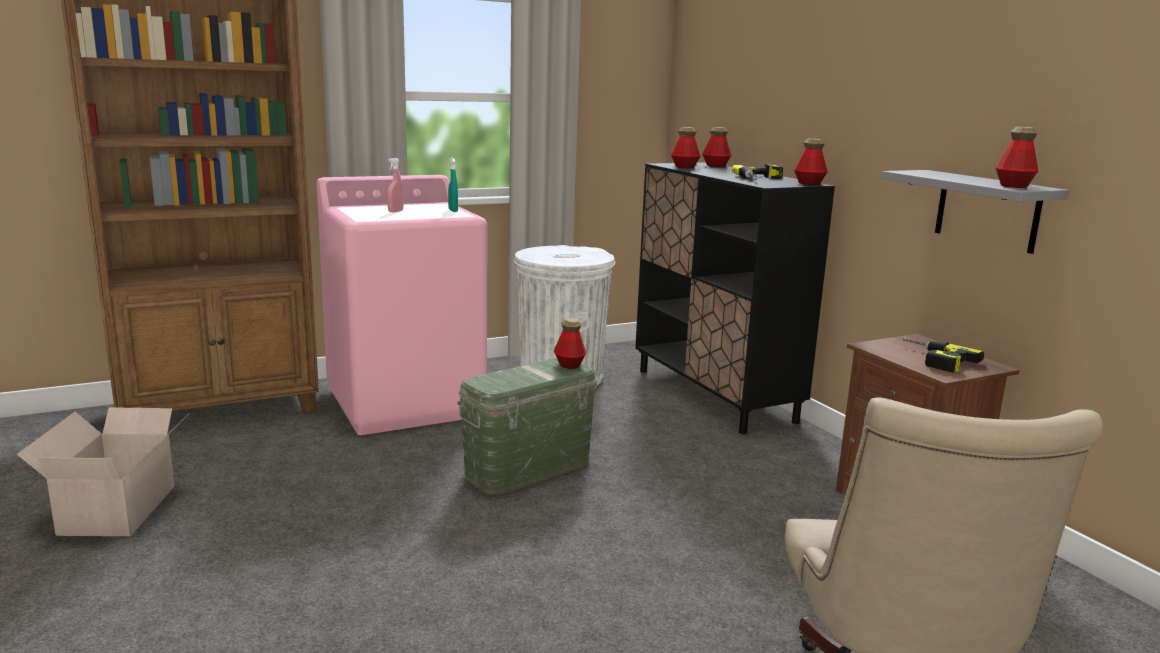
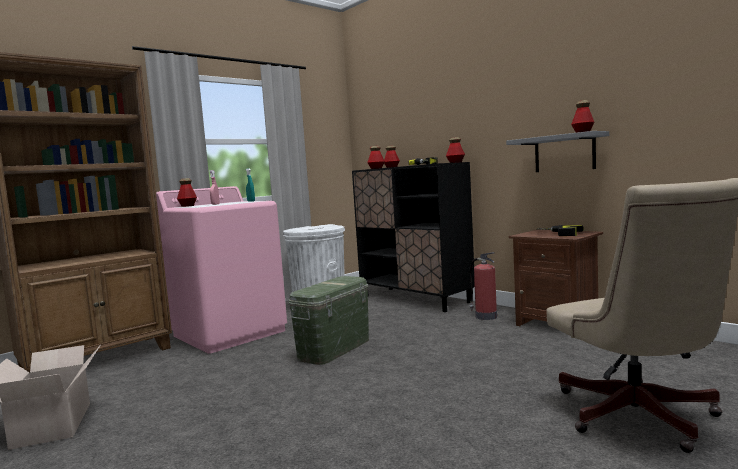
camera: 15 degrees left, 10 degrees down
bottle [554,318,586,369] -> bottle moved to [177,178,197,207]
none -> fire extinguisher [469,252,497,320]

